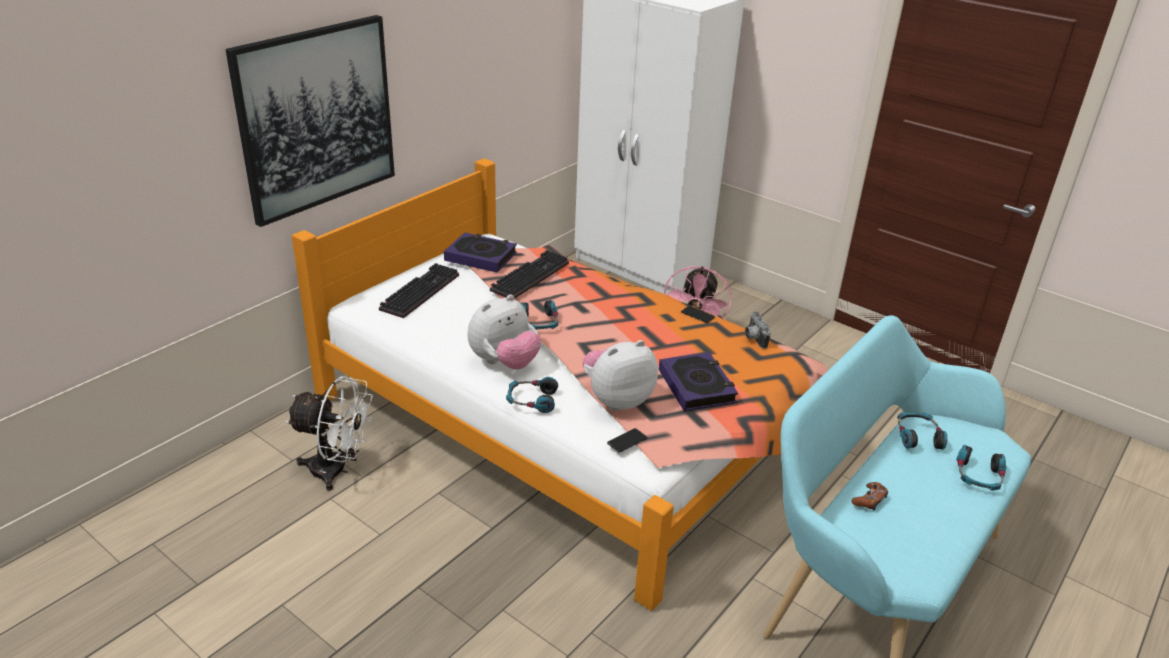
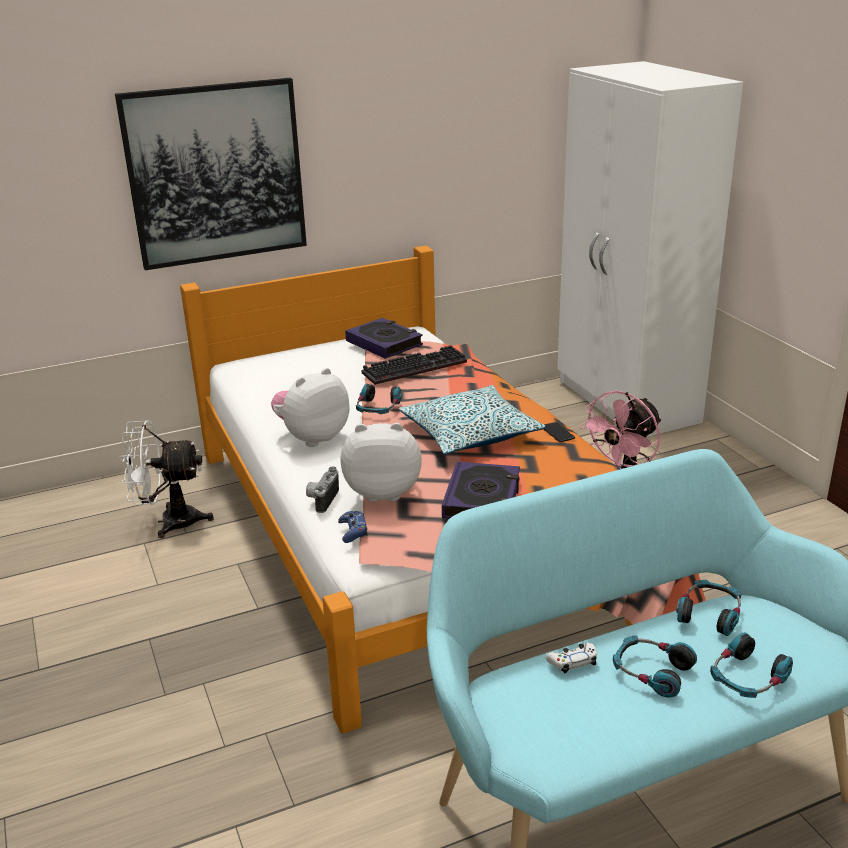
camera: 30 degrees right, 5 degrees down
white fan [286,376,373,491] -> white fan turned 135 degrees clockwise [120,420,214,539]
keyboard [379,263,459,318] -> none
plush toy [468,295,541,370] -> plush toy turned 150 degrees clockwise [271,368,350,447]
headphones [506,377,558,413] -> headphones moved to [613,635,697,698]
phone [607,428,647,453] -> blue game controller [338,511,367,543]
camera [745,311,771,349] -> camera moved to [306,466,339,513]
brown game controller [851,482,888,510] -> white game controller [546,643,597,673]
none -> pillow [399,385,546,455]

